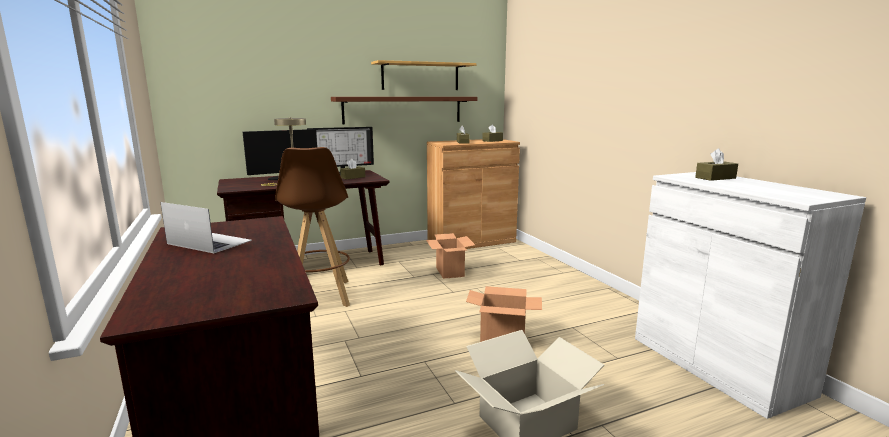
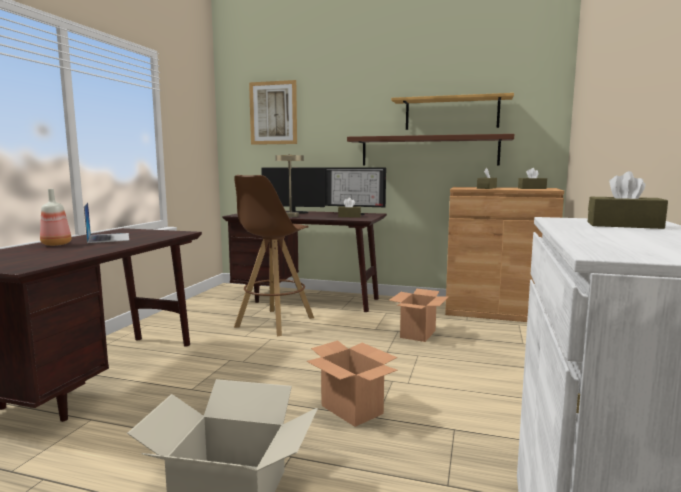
camera: 40 degrees right, 5 degrees down
none -> bottle [40,189,72,246]
none -> picture [249,80,297,145]

